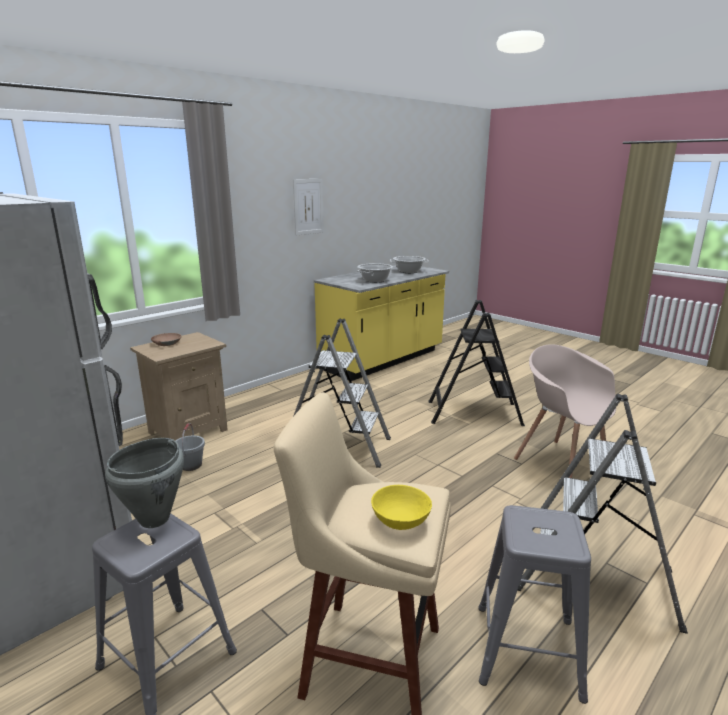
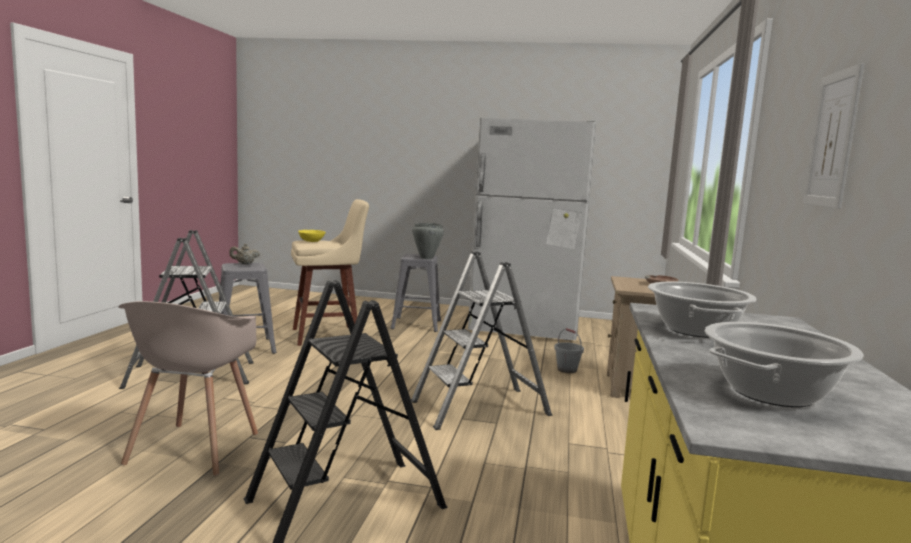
camera: 145 degrees right, 10 degrees down
beige chair [514,344,616,478] -> beige chair turned 75 degrees clockwise [118,301,258,476]
none -> beige teapot [229,244,260,264]

